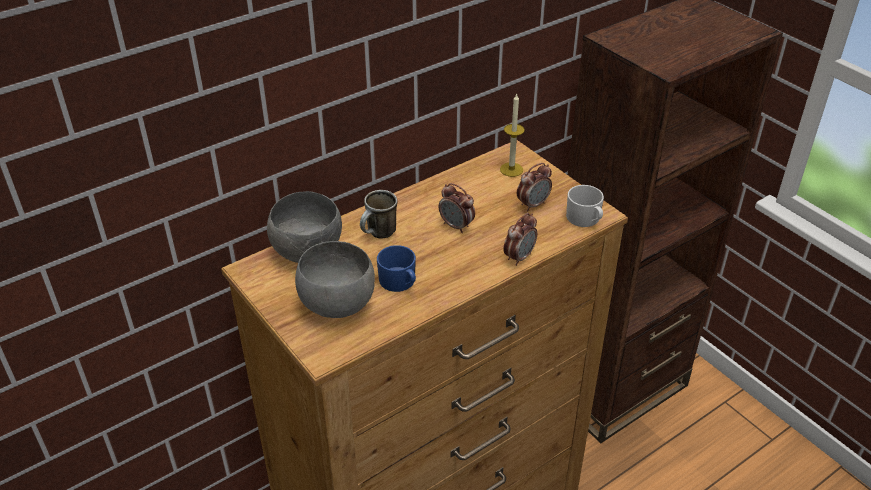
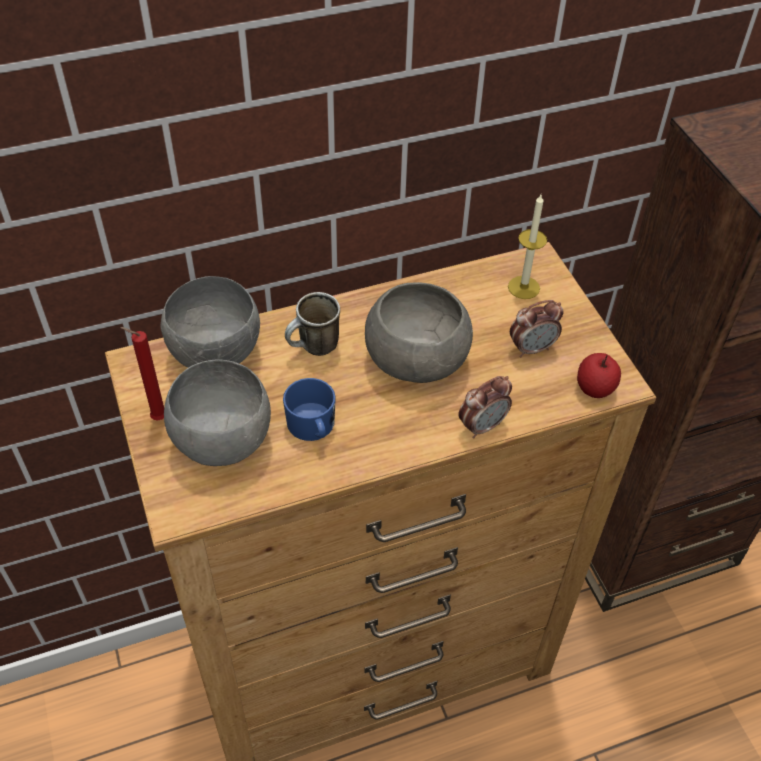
camera: 15 degrees right, 10 degrees up
alarm clock [439,183,475,233] -> grey bowl [365,282,473,383]
white mug [566,185,604,227] -> apple [577,353,621,398]
none -> red candle [120,327,164,421]

